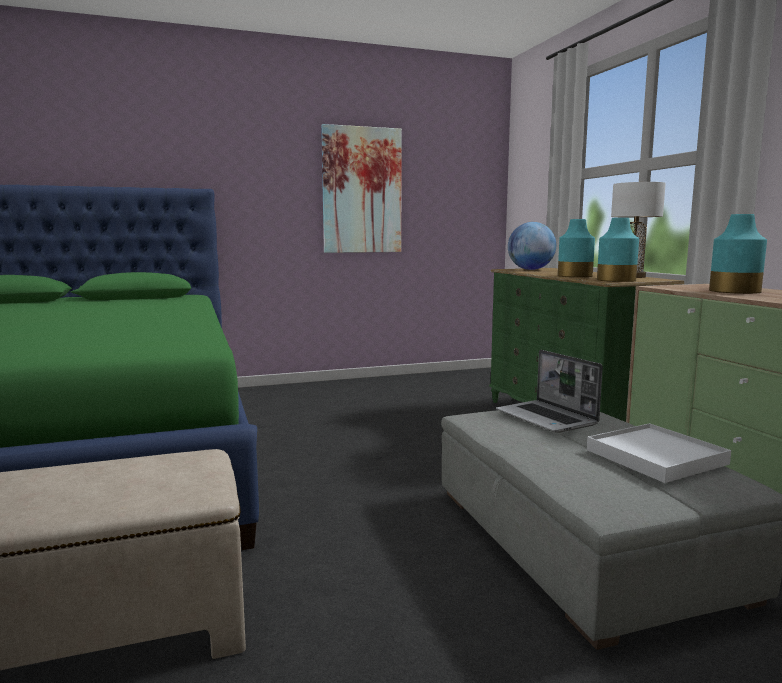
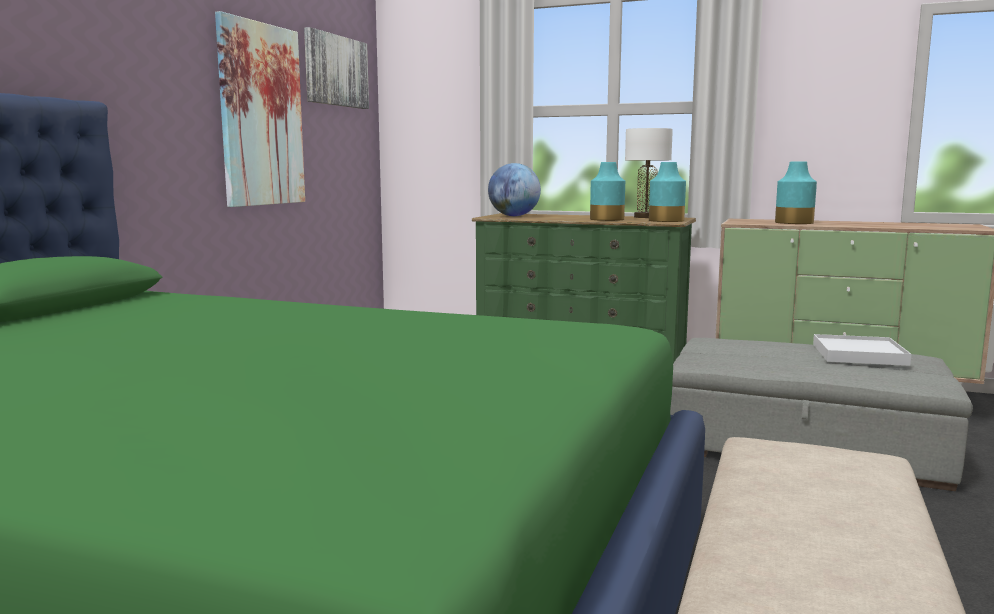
camera: 50 degrees left, 0 degrees up
laptop [496,350,603,433] -> none
none -> picture [304,27,369,109]

